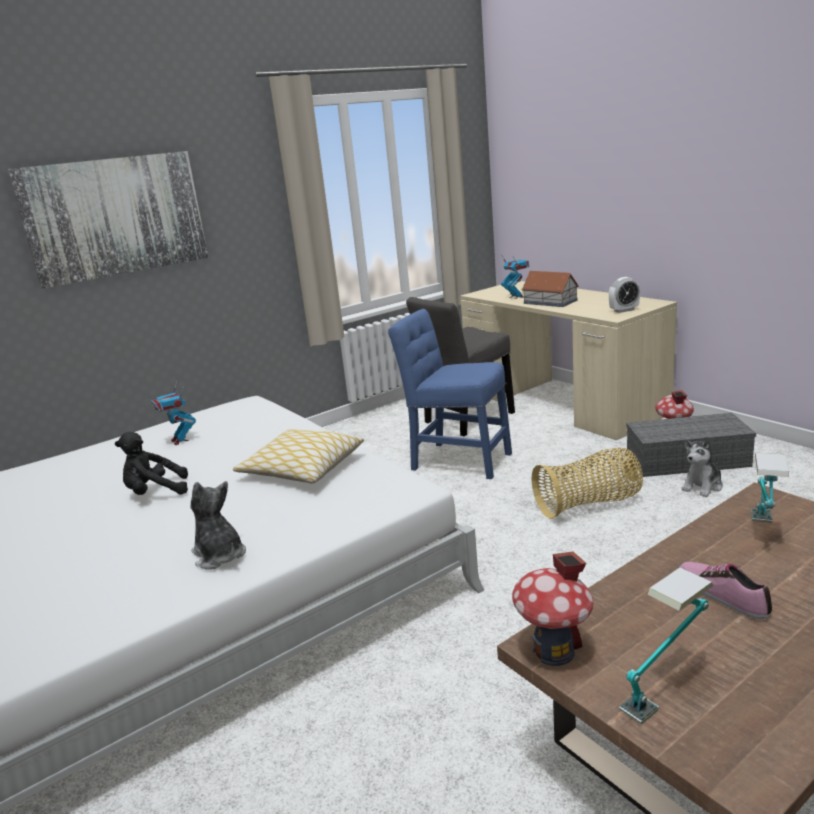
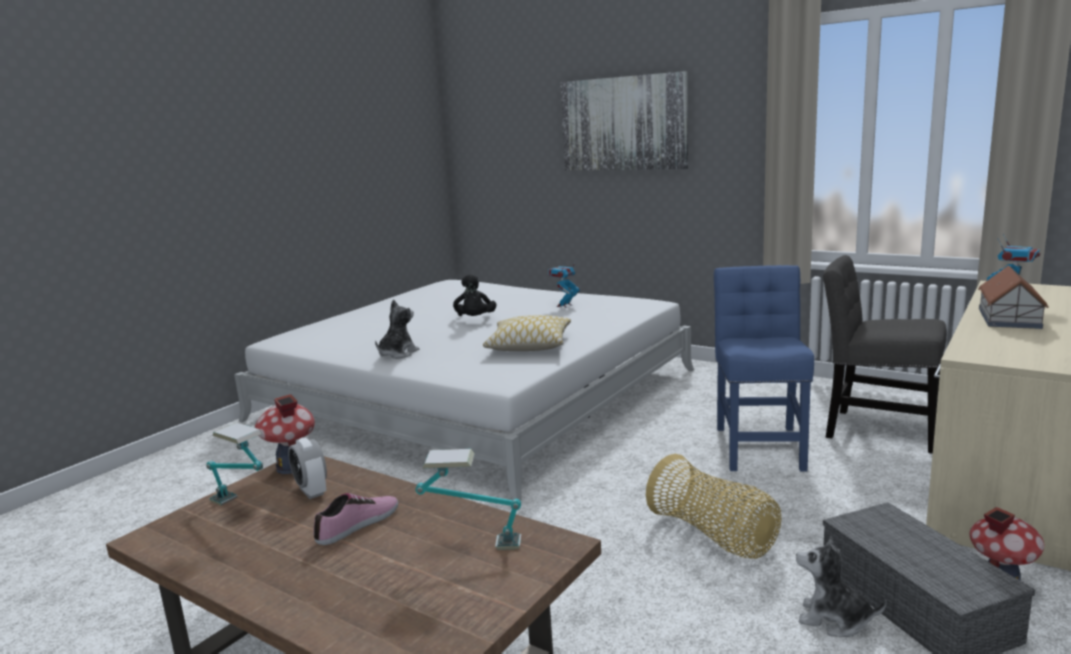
camera: 70 degrees right, 5 degrees down
black plush toy [115,432,188,495] -> black plush toy turned 150 degrees counterclockwise [453,274,496,316]
alarm clock [609,277,640,313] -> alarm clock moved to [288,438,327,499]

